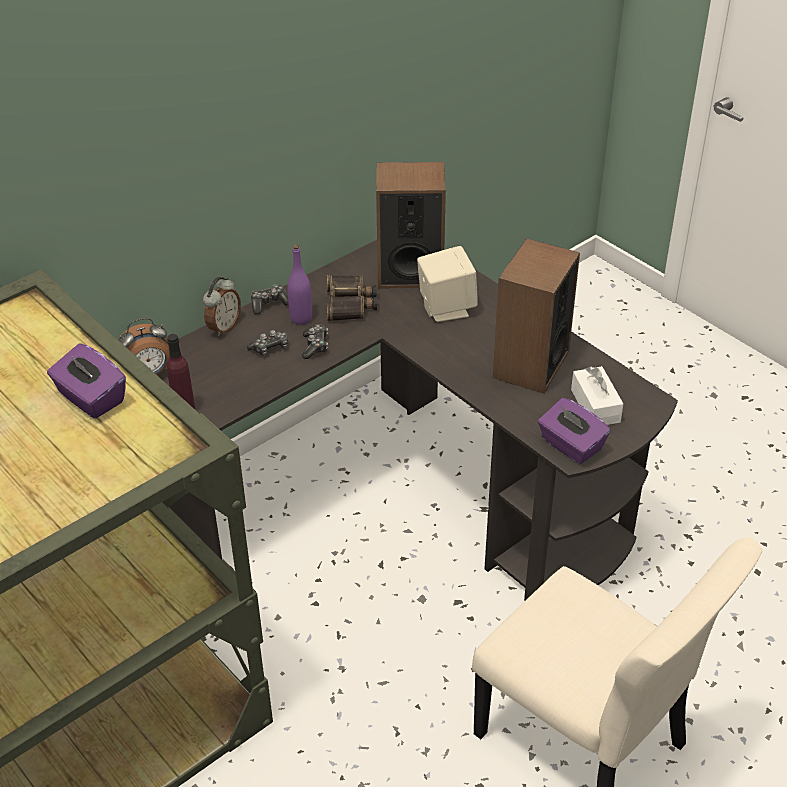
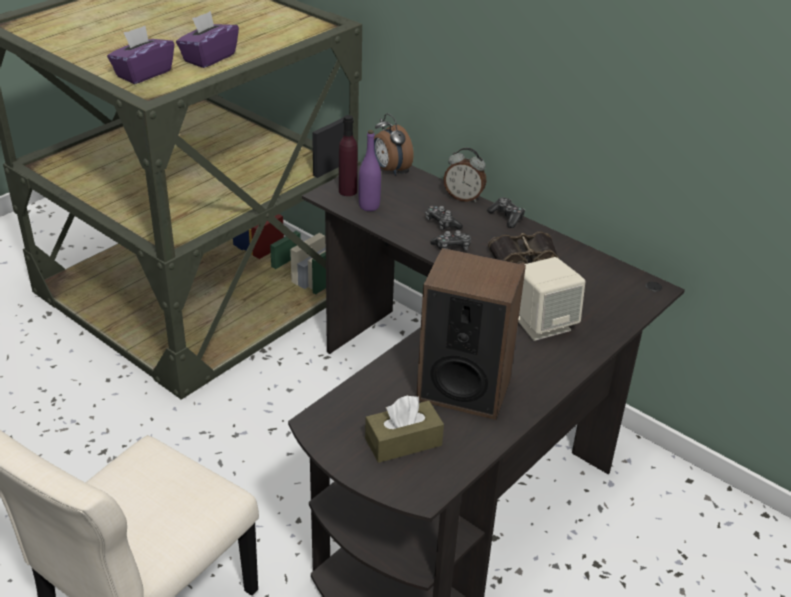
camera: 80 degrees right, 5 degrees down
purple bottle [287,245,312,325] -> purple bottle moved to [359,130,381,211]
speaker [376,162,446,288] -> none
purple tissue box [538,398,610,464] -> purple tissue box moved to [107,26,174,84]
white tissue box [571,366,623,425] -> brown tissue box [365,395,444,463]

